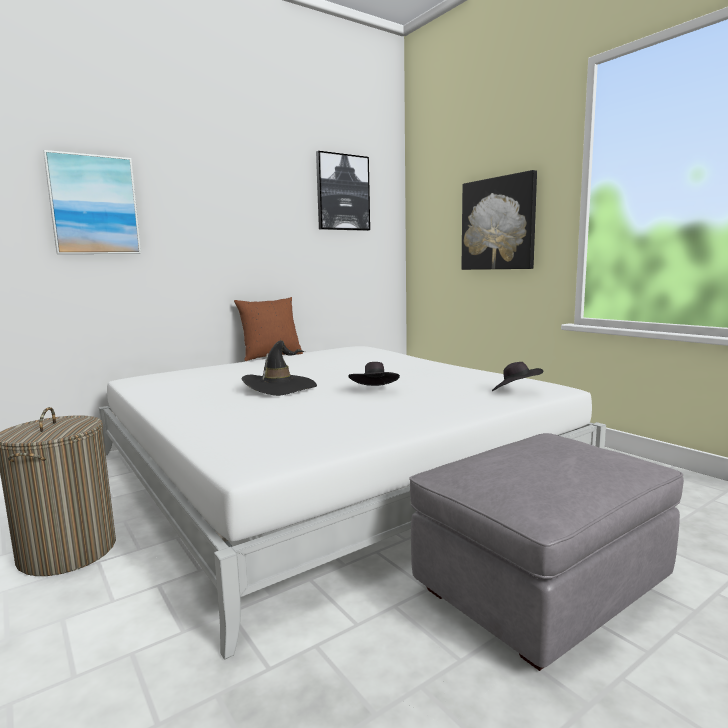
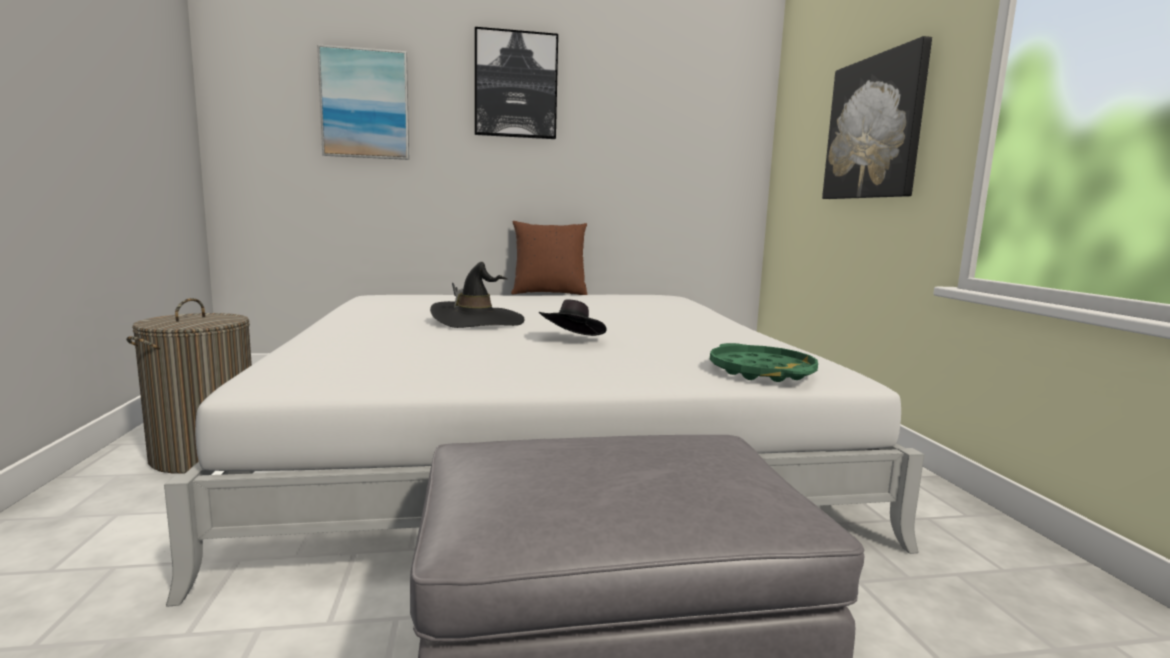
camera: 25 degrees right, 0 degrees up
picture [316,151,370,231] -> picture moved to [475,27,558,139]
black hat [492,362,543,391] -> green tray [710,343,818,382]

